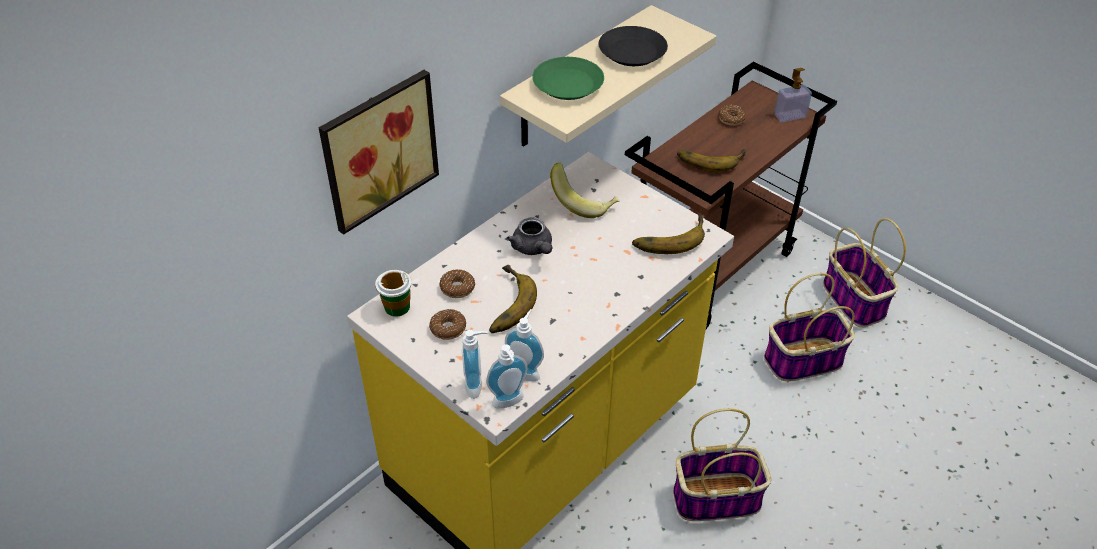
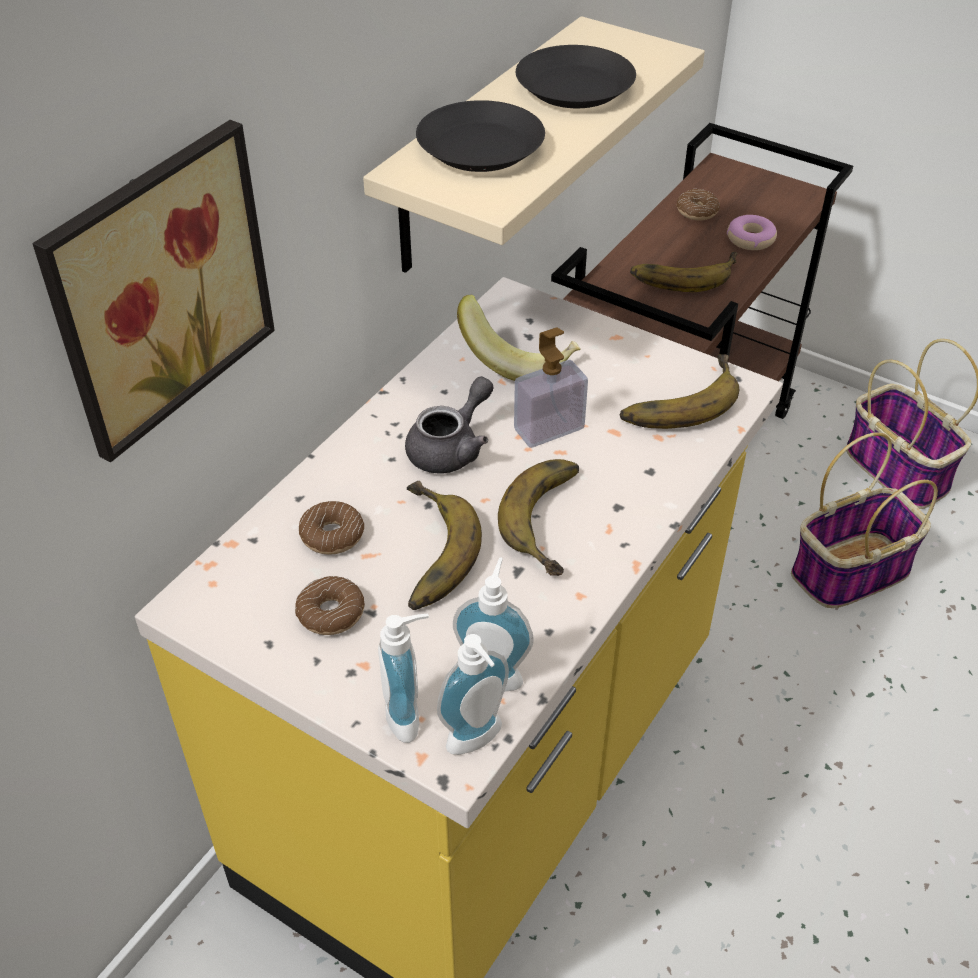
camera: 10 degrees left, 0 degrees up
cup [375,270,412,317] -> none
grey teapot [507,217,552,255] -> grey teapot turned 105 degrees counterclockwise [405,376,494,473]
green plate [532,57,604,100] -> black plate [416,100,545,172]
basket [673,408,771,521] -> none
soap dispenser [774,68,812,122] -> soap dispenser moved to [514,327,588,448]
none -> banana [498,459,579,576]
none -> donut [727,215,777,250]

